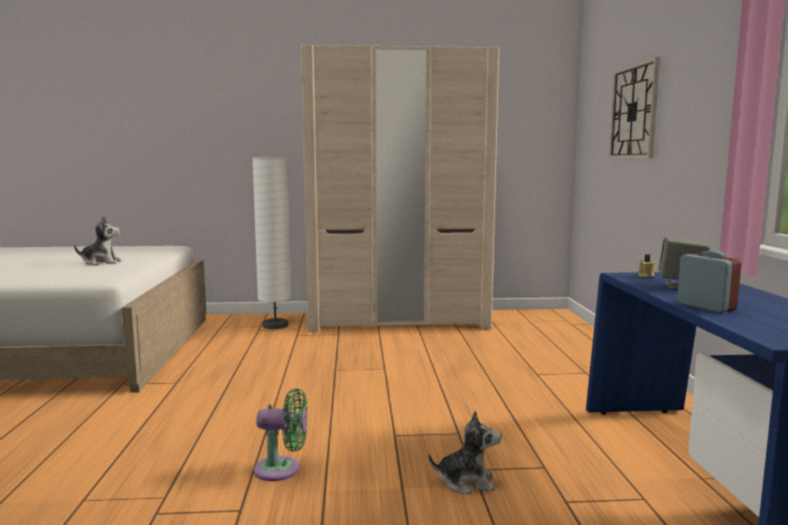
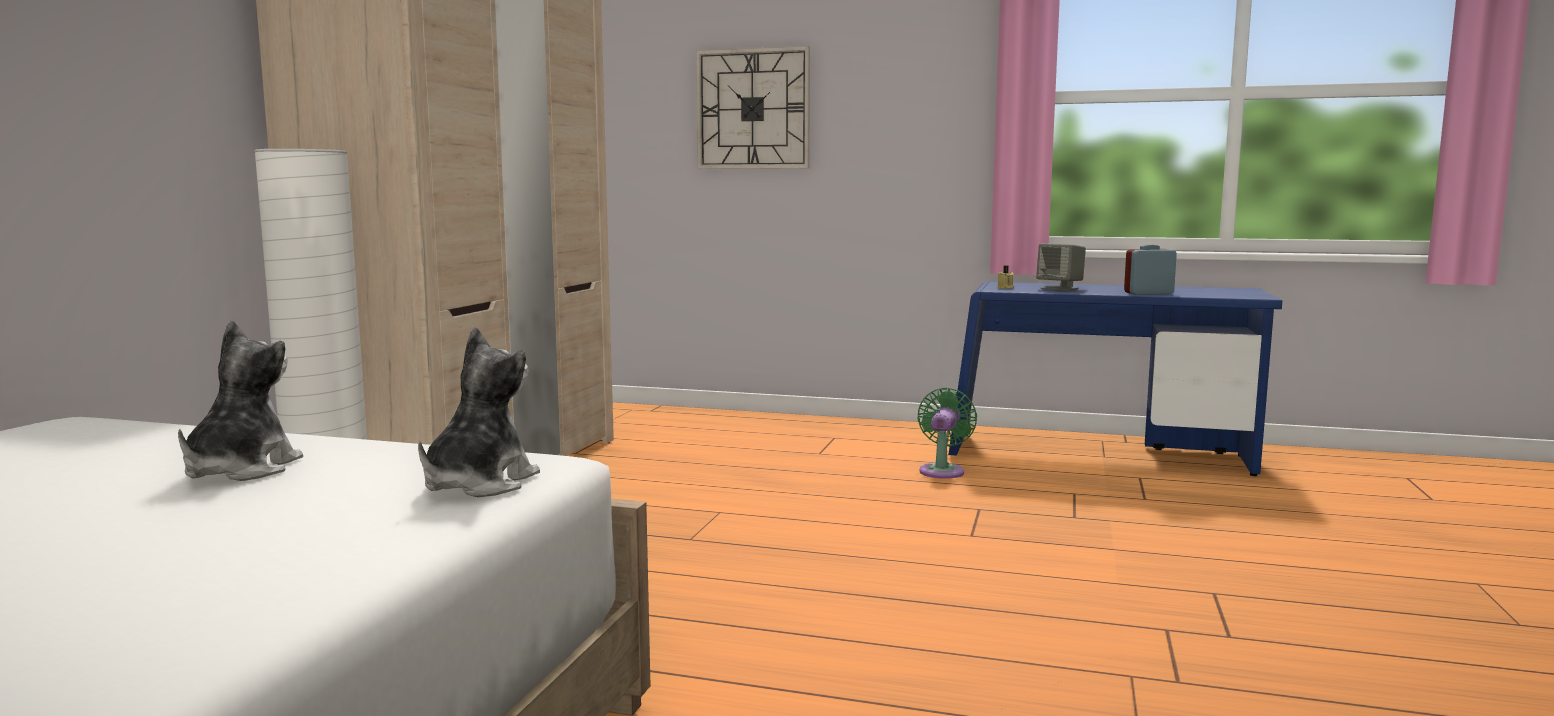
camera: 70 degrees left, 0 degrees up
green fan [254,388,307,481] -> green fan moved to [917,388,977,479]
plush toy [428,410,502,494] -> plush toy moved to [418,327,540,497]

